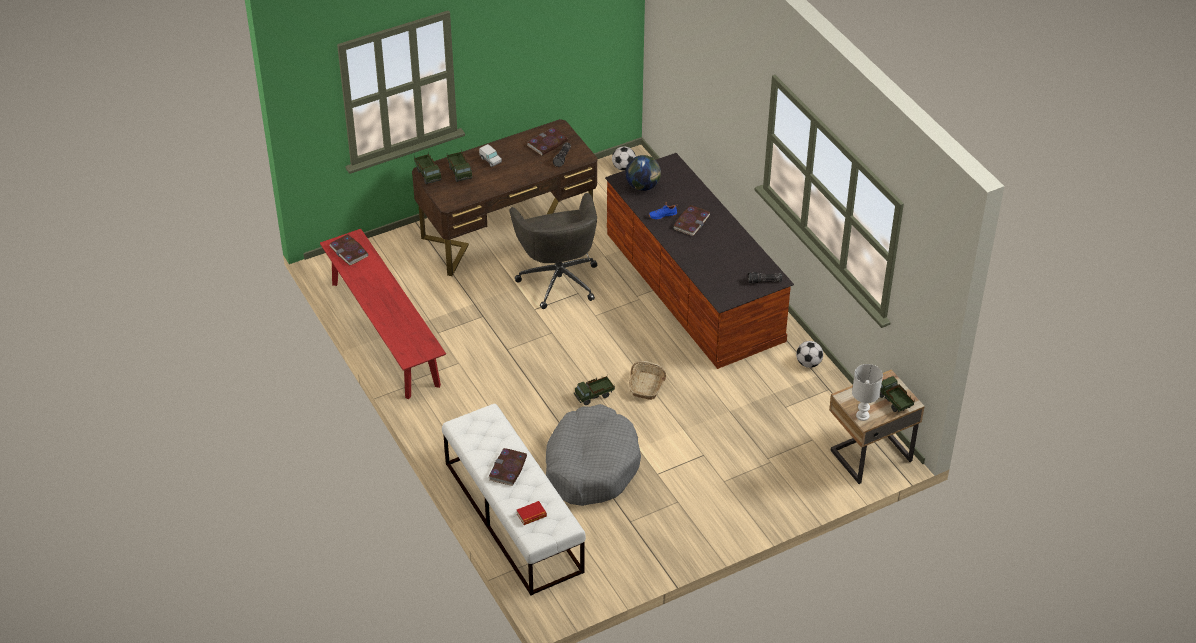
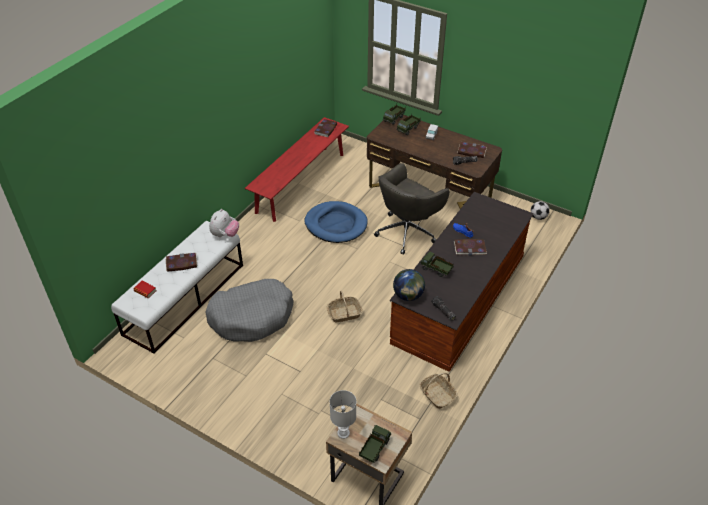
camera: 60 degrees right, 0 degrees up
toy truck [574,376,615,405] -> toy truck moved to [420,251,454,277]
globe [625,155,661,191] -> globe moved to [393,269,425,301]
football [796,341,823,368] -> basket [420,373,457,409]
none -> plush toy [209,209,239,237]
none -> blue dog bed [304,201,368,243]

